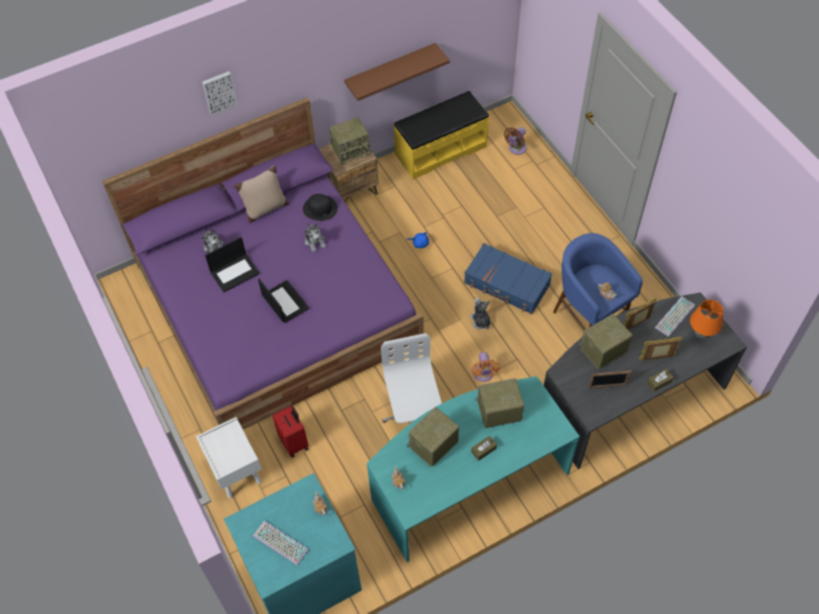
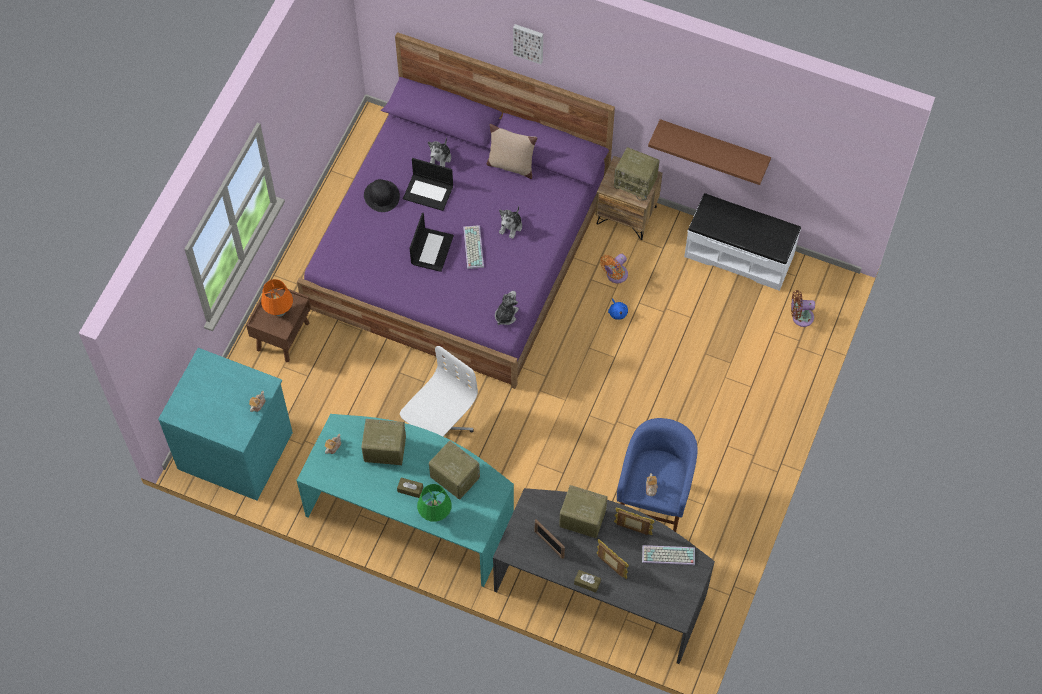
camera: 50 degrees right, 5 degrees up
white nightstand [196,417,262,498] -> brown nightstand [246,288,311,362]
keyboard [253,521,309,566] -> keyboard moved to [463,225,484,269]
red suitcase [272,406,309,458] -> none
black hat [303,194,338,221] -> black hat moved to [364,179,400,212]
yellow bench [393,91,489,180] -> white bench [684,193,801,291]
blue suitcase [464,243,552,314] -> none
plush toy [470,298,491,329] -> plush toy moved to [495,291,519,325]
orange fan [472,352,500,382] -> orange fan moved to [600,254,628,283]
orange table lamp [690,300,723,339] -> orange table lamp moved to [261,279,293,317]
none -> green table lamp [417,484,452,522]

